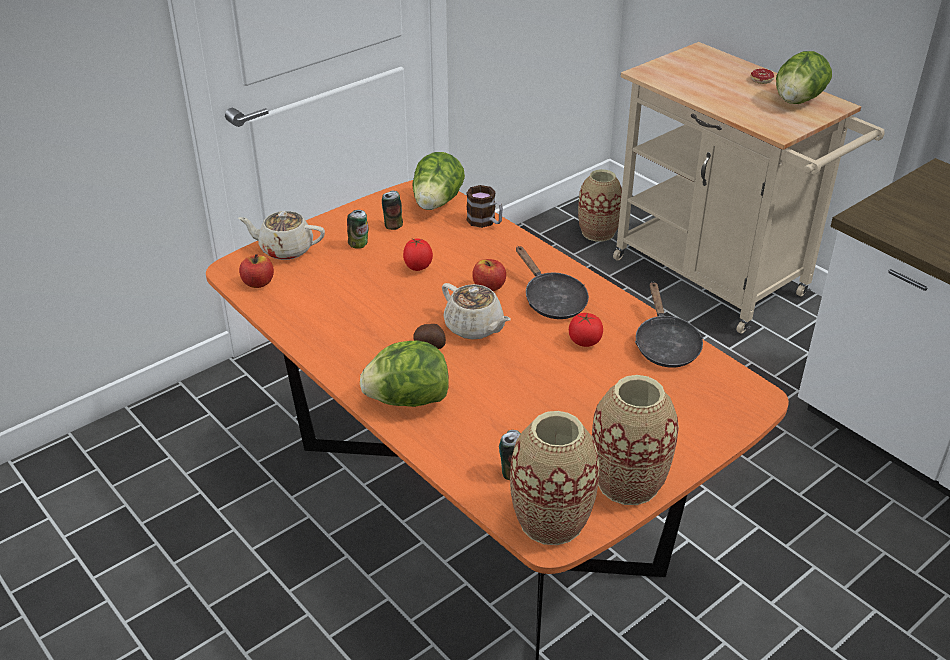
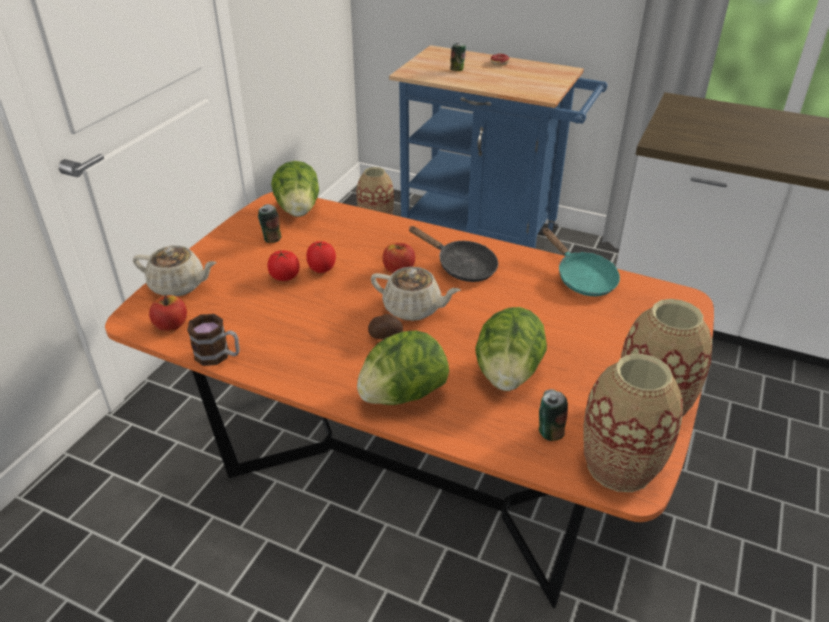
camera: 25 degrees left, 0 degrees up
beige teapot [238,211,325,260] -> beige teapot turned 150 degrees counterclockwise [133,246,217,297]
can [347,210,369,249] -> can moved to [450,43,466,71]
mug [467,185,503,228] -> mug moved to [187,314,240,366]
tomato [569,312,603,347] -> tomato moved to [267,250,300,281]
beige cart [613,42,885,334] -> blue cart [389,45,607,248]
black frying pan [635,282,703,368] -> turquoise frying pan [543,228,620,296]
lettuce [776,51,832,104] -> lettuce moved to [475,307,547,391]

